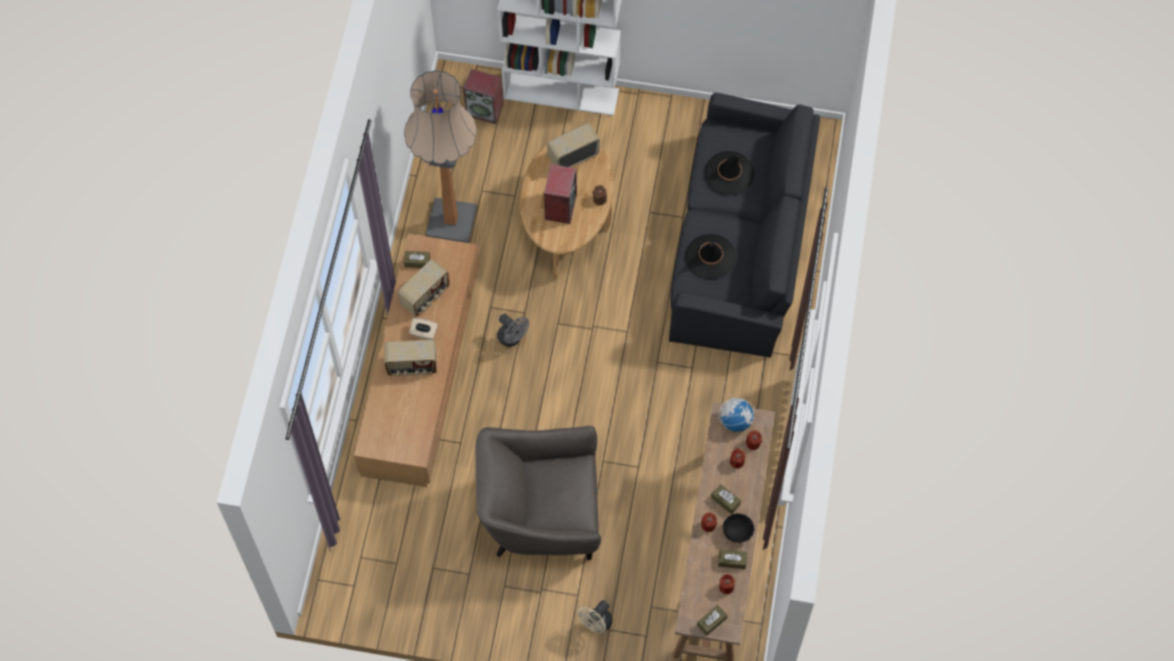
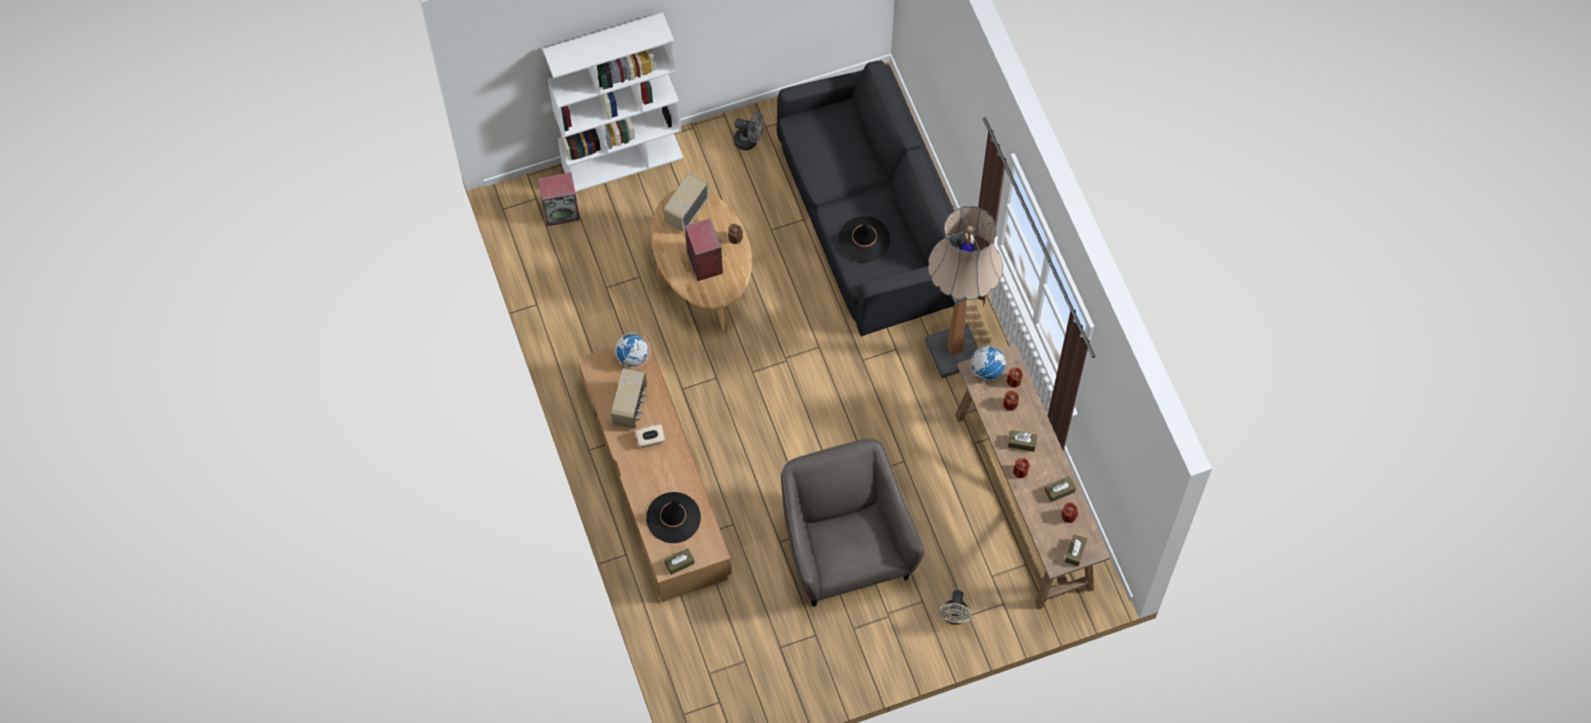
camera: 30 degrees left, 0 degrees up
radio [384,340,437,376] -> none
floor lamp [404,70,477,243] -> floor lamp moved to [925,206,1003,378]
brown tissue box [404,251,430,268] -> brown tissue box moved to [664,548,695,575]
grey armchair [476,426,601,560] -> grey armchair turned 105 degrees clockwise [781,439,924,607]
grey fan [497,314,529,347] -> grey fan moved to [734,112,764,150]
black hat [704,151,755,196] -> black hat moved to [646,492,701,543]
black bowl [723,513,754,543] -> none
none -> globe [615,332,651,368]

